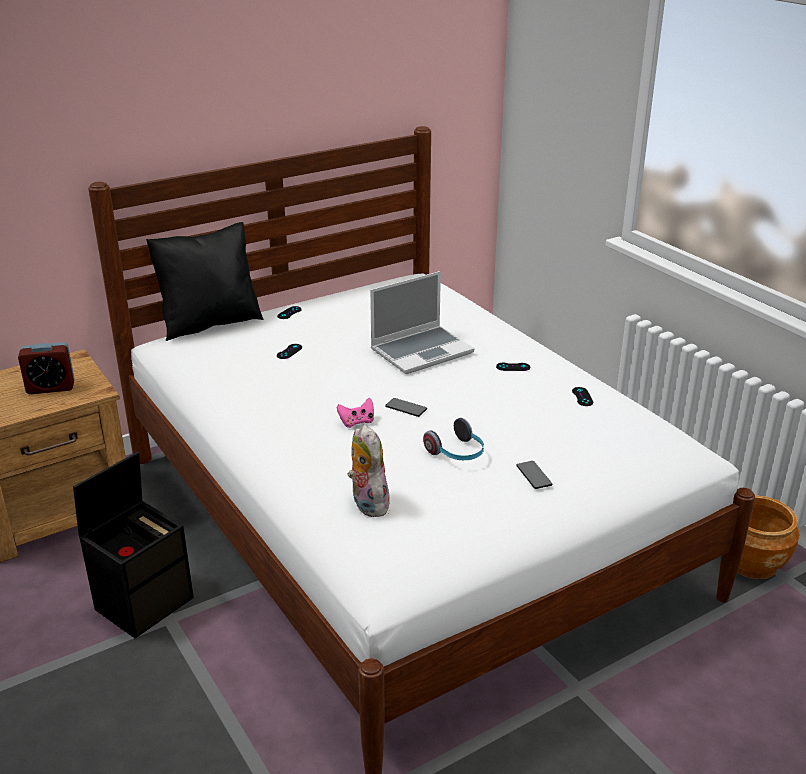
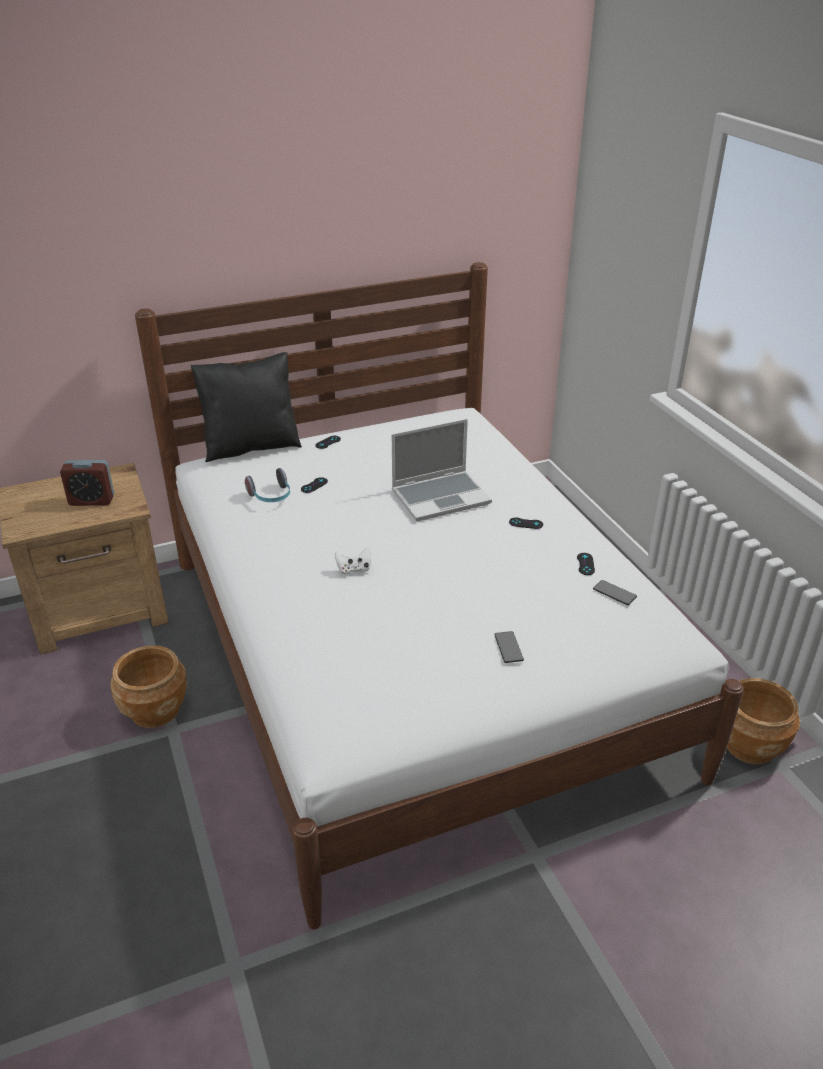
camera: 10 degrees right, 5 degrees up
black storage box [73,452,194,638] -> brown planter [110,645,187,728]
pink game controller [337,398,374,428] -> white game controller [335,547,371,575]
plush toy [347,425,392,517] -> none
phone [385,398,427,417] -> phone moved to [593,580,637,605]
headphones [423,418,484,460] -> headphones moved to [245,468,290,502]

